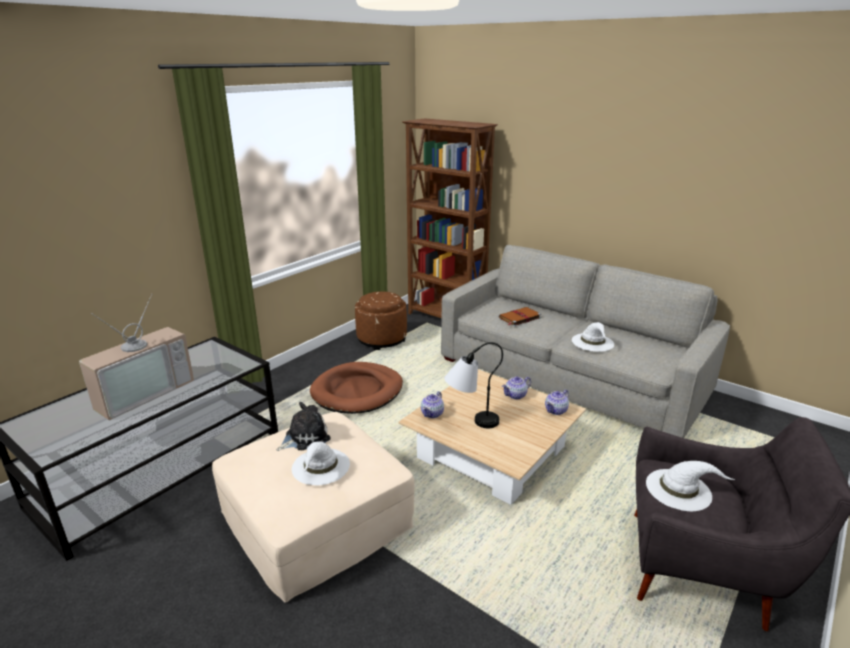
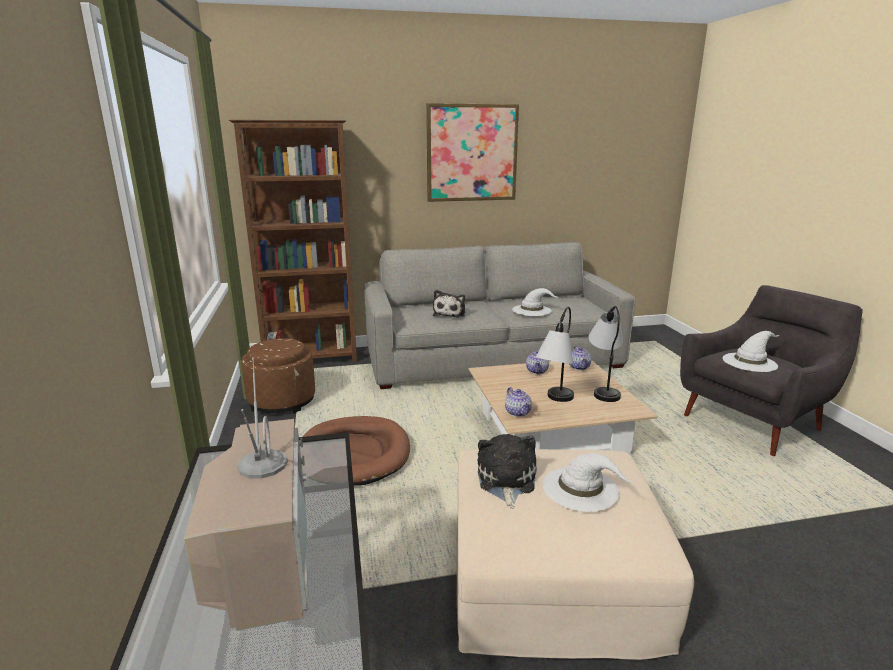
camera: 50 degrees left, 5 degrees down
brown book [499,307,541,326] -> plush toy [433,290,465,318]
none -> picture [426,103,519,202]
none -> table lamp [588,306,623,402]

